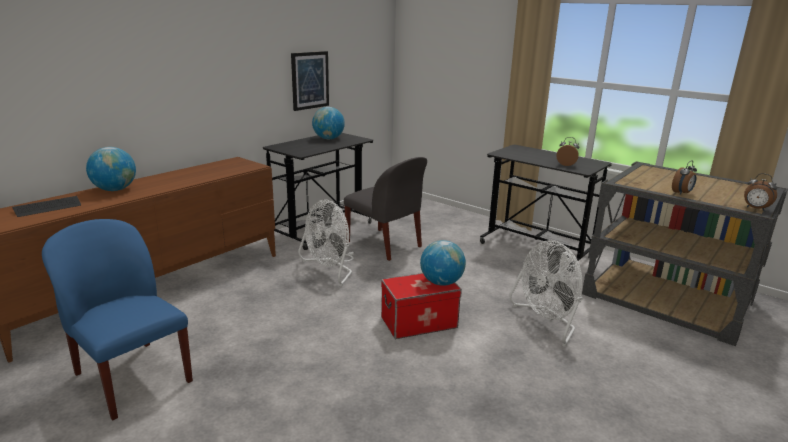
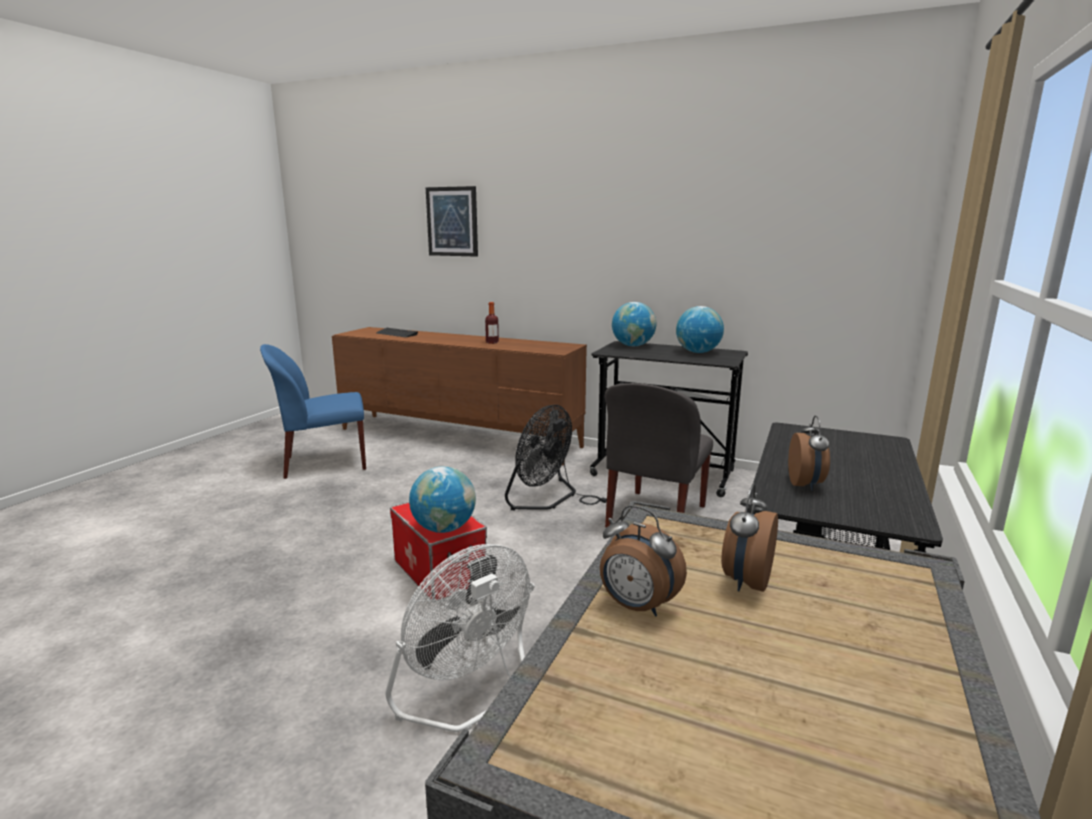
camera: 75 degrees right, 5 degrees down
blue chair [42,219,193,420] -> blue chair turned 135 degrees counterclockwise [260,344,366,479]
globe [86,147,136,191] -> globe moved to [612,302,656,346]
picture [291,51,329,111] -> picture moved to [426,186,478,257]
white fan [298,200,354,287] -> black fan [505,405,607,511]
alarm clock [744,173,777,211] -> alarm clock moved to [721,483,778,592]
none -> bottle [485,302,499,344]

